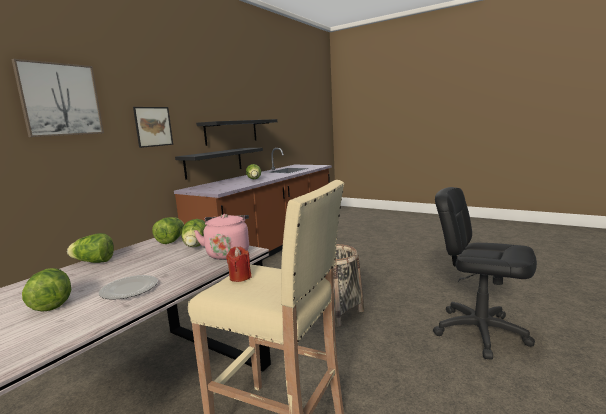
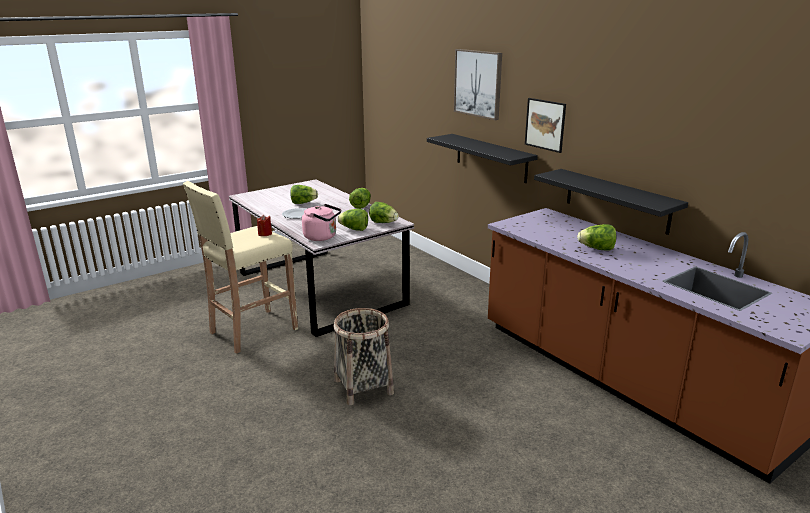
camera: 110 degrees right, 10 degrees up
black shelf [196,119,277,146] -> black shelf moved to [427,134,538,183]
black office chair [433,187,537,360] -> none

